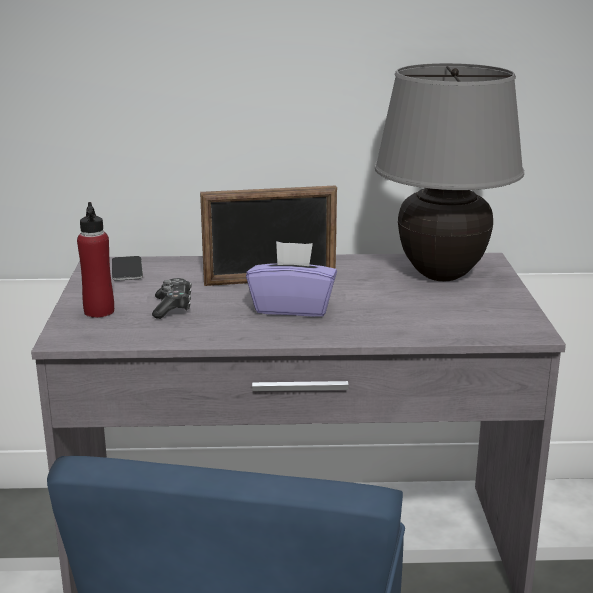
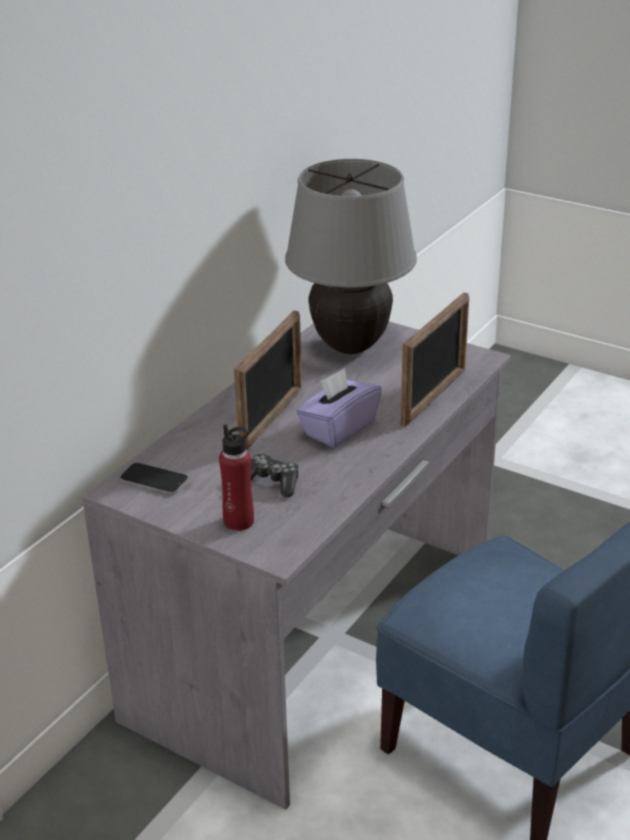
camera: 55 degrees left, 10 degrees up
none -> picture frame [401,292,469,427]

